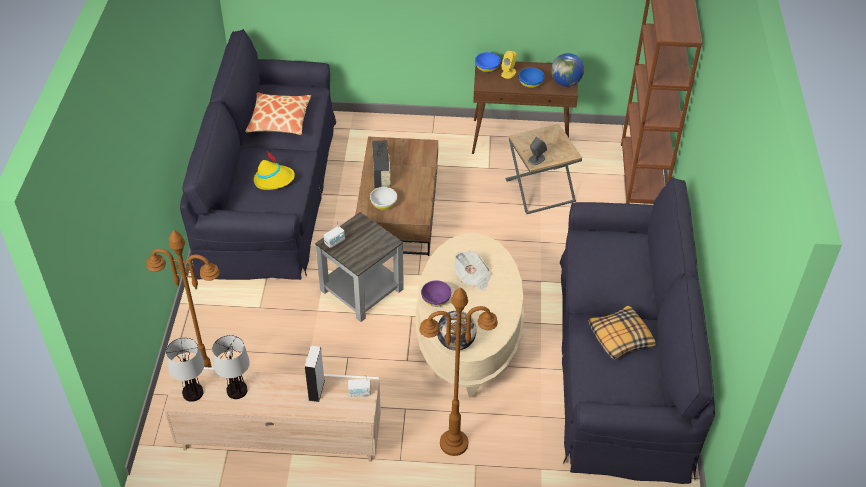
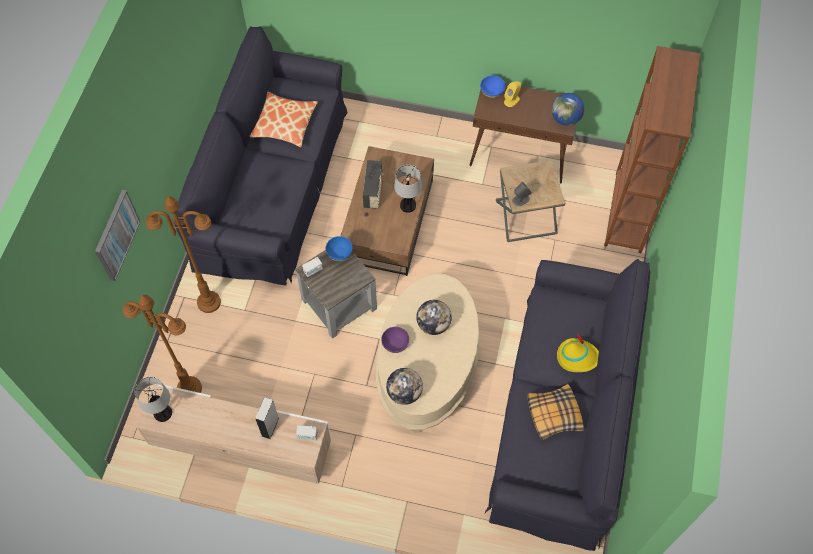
camera: 10 degrees right, 15 degrees up
table lamp [212,335,250,399] -> table lamp moved to [394,165,422,213]
yellow hat [254,151,295,190] -> yellow hat moved to [557,335,599,372]
white bowl [370,187,397,210] -> none
brown floor lamp [420,287,498,456] -> brown floor lamp moved to [145,196,221,313]
newspaper [453,251,492,291] -> globe [416,300,452,335]
blue bowl [519,67,544,88] -> blue bowl moved to [326,236,352,261]
none -> picture [95,190,140,281]

